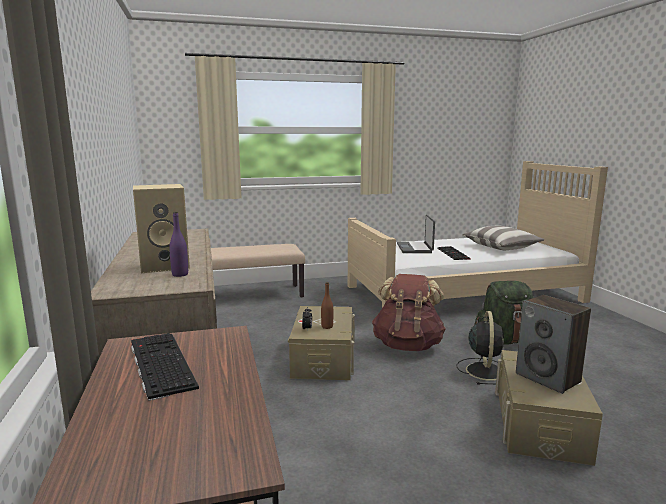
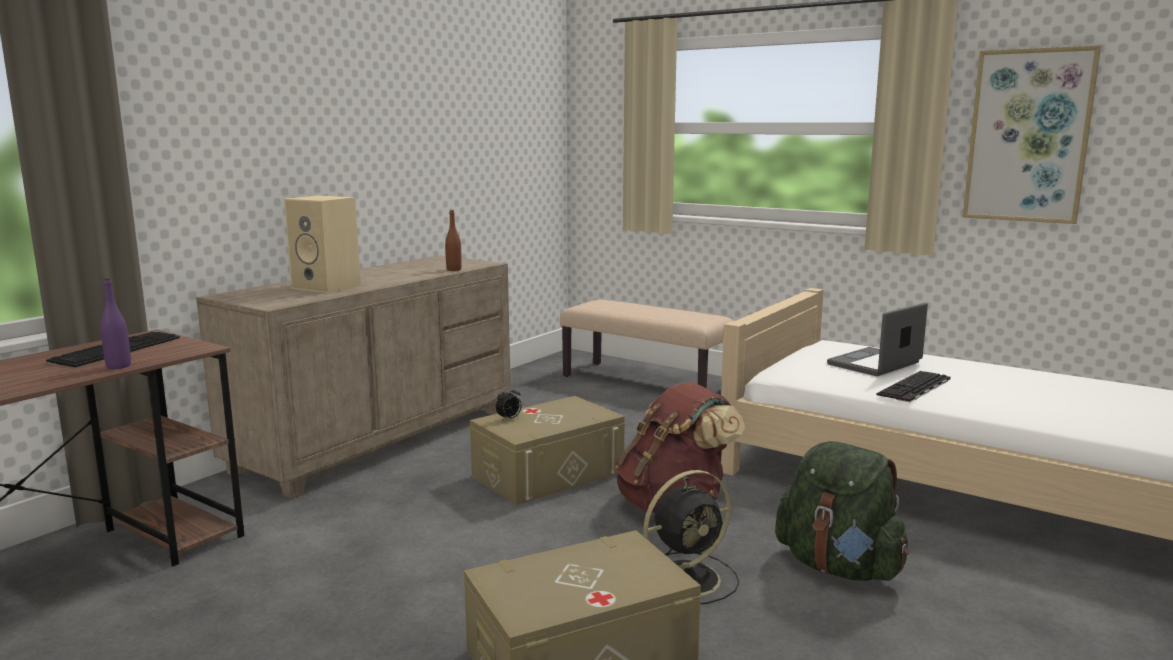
camera: 50 degrees right, 0 degrees up
purple bottle [169,212,188,277] -> purple bottle moved to [100,278,131,369]
brown bottle [321,282,333,329] -> brown bottle moved to [445,210,462,271]
pillow [462,226,544,250] -> none
speaker [516,295,591,394] -> none
none -> picture [962,45,1101,224]

